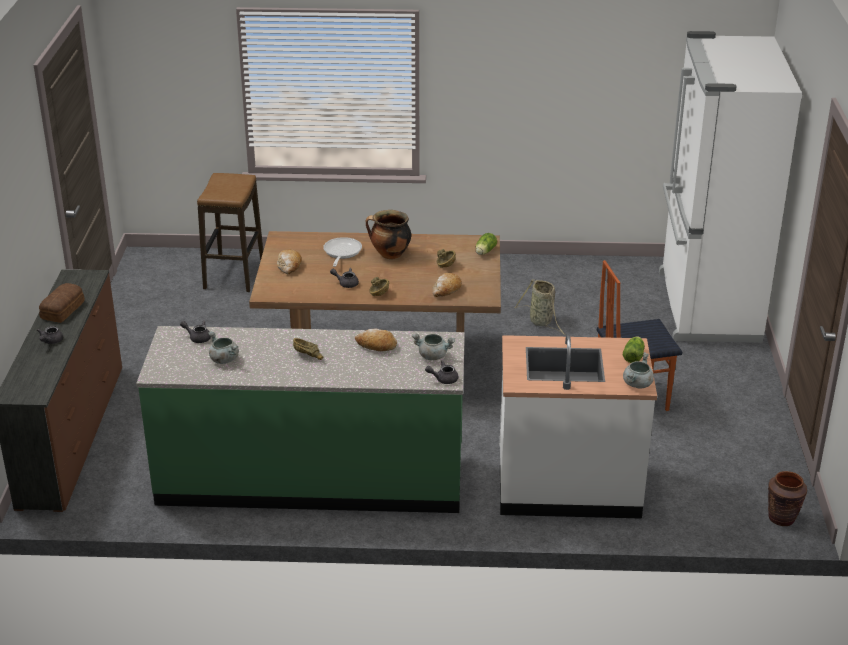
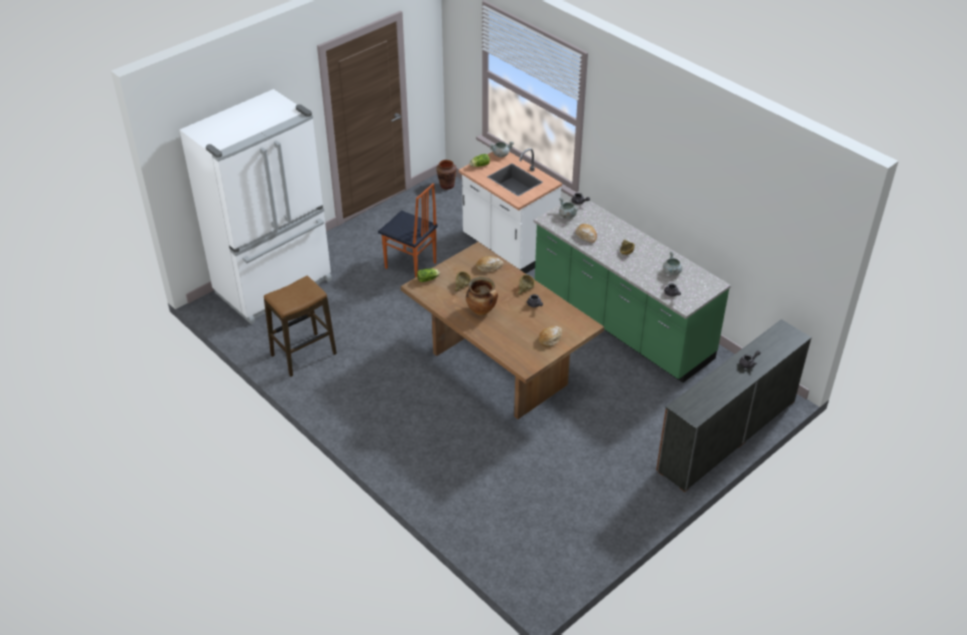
camera: 135 degrees left, 10 degrees up
bread [39,283,85,323] -> none
stool [197,173,263,292] -> stool moved to [264,275,337,377]
frying pan [323,237,362,267] -> none
basket [515,279,566,335] -> none

